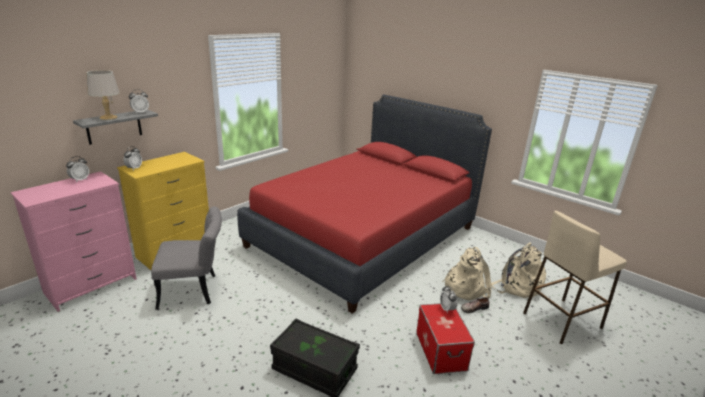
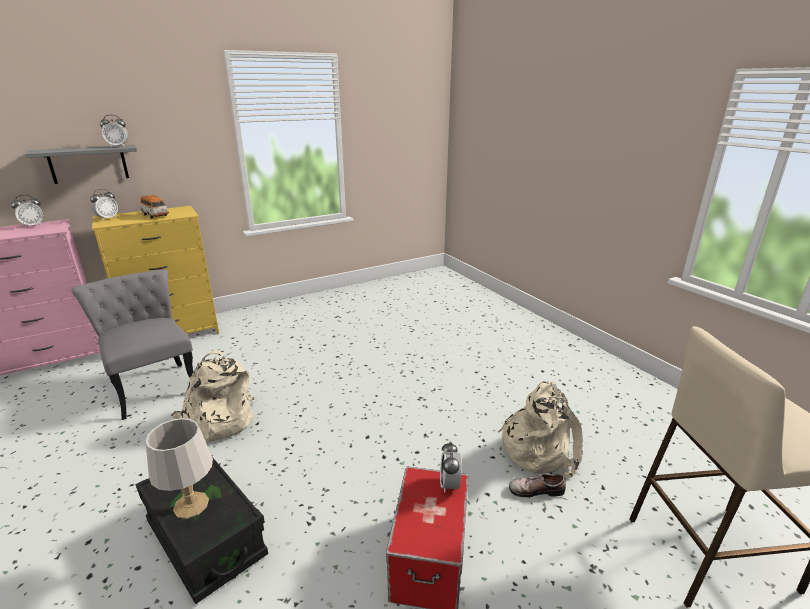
camera: 20 degrees right, 0 degrees up
grey table lamp [86,70,120,120] -> grey table lamp moved to [146,418,213,519]
grey chair [151,206,222,310] -> grey chair turned 135 degrees counterclockwise [71,269,193,420]
red bed [237,94,492,314] -> none
beige backpack [491,242,546,298] -> beige backpack moved to [171,350,255,442]
none -> toy car [140,194,169,219]

